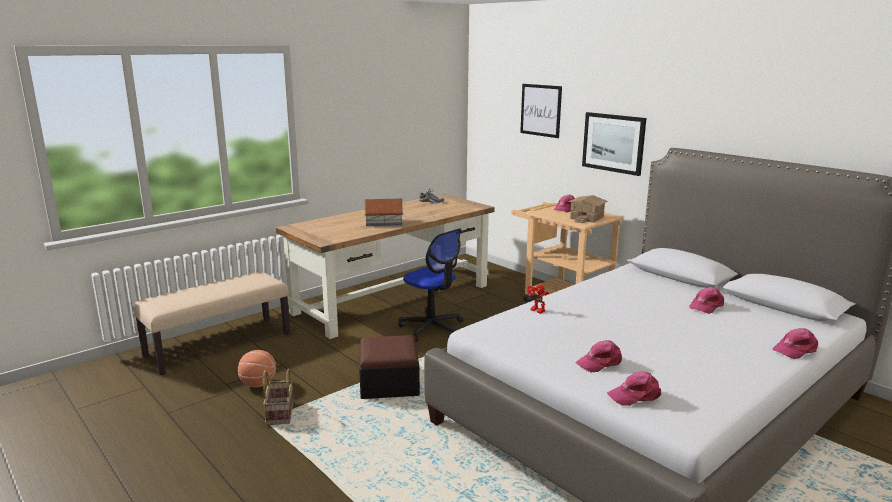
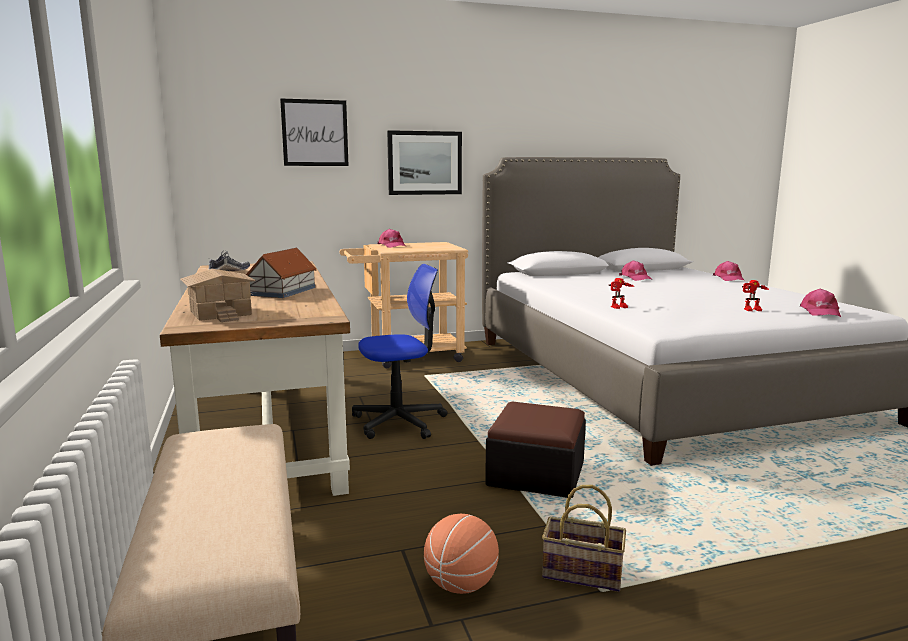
camera: 65 degrees left, 5 degrees down
toy house [568,195,608,223] -> toy house moved to [180,269,256,322]
pink cap [575,340,622,372] -> toy robot [742,280,769,311]

